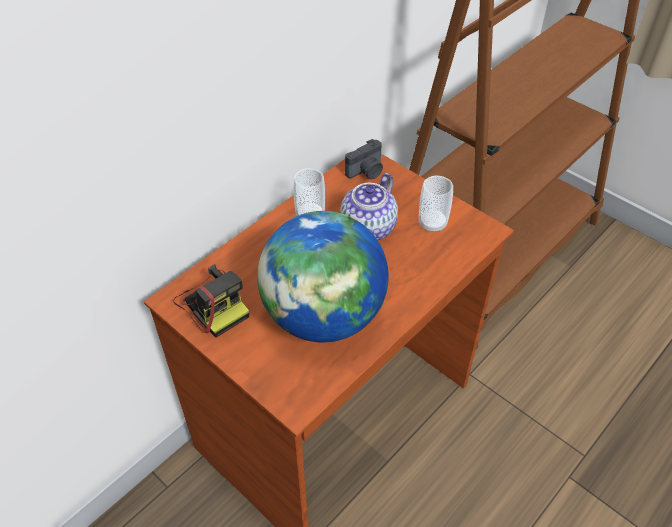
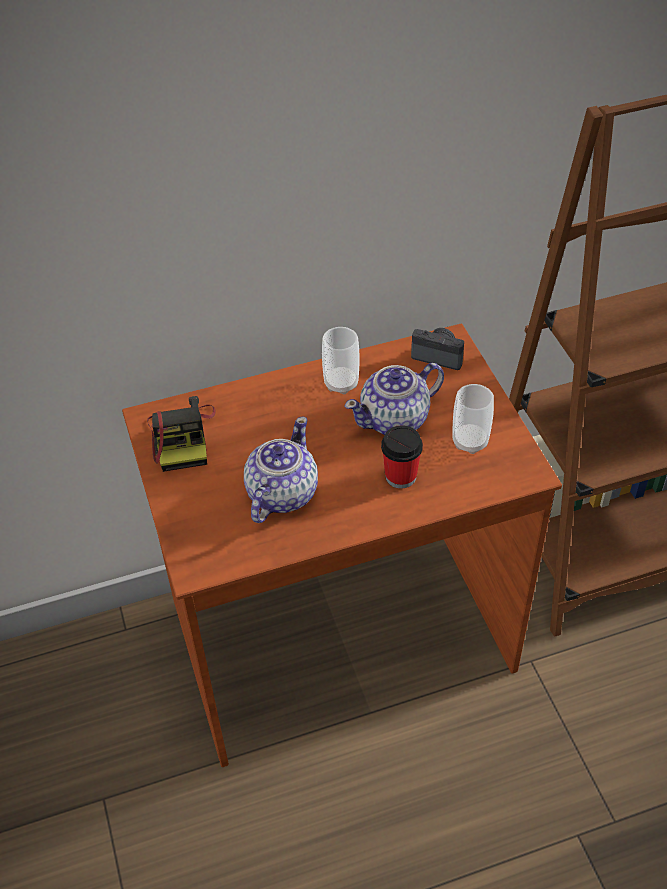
camera: 30 degrees right, 0 degrees up
globe [257,211,389,343] -> teapot [244,416,318,523]
camera [345,139,383,179] -> camera turned 150 degrees counterclockwise [411,328,464,370]
none -> cup [381,425,423,489]

